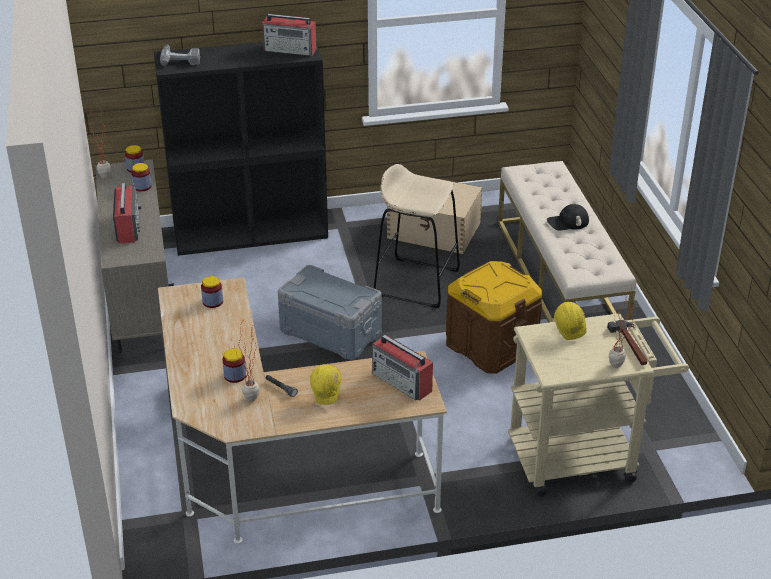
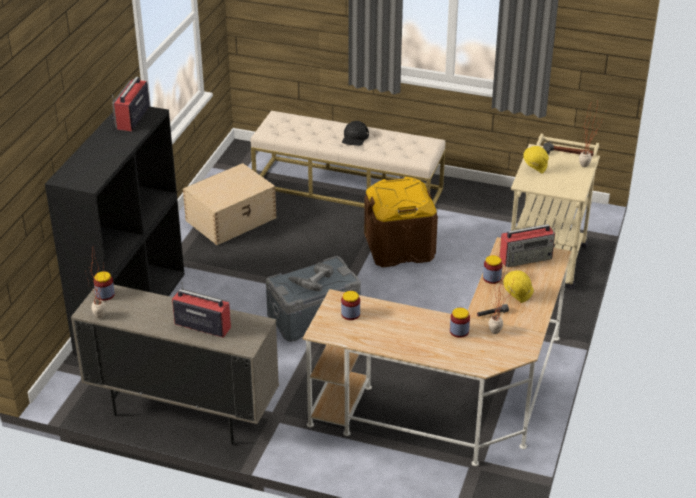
camera: 60 degrees left, 0 degrees up
jar [131,163,152,191] -> jar moved to [483,255,502,284]
power drill [160,44,200,66] -> power drill moved to [289,262,333,291]
radio [262,14,316,56] -> radio turned 150 degrees clockwise [112,77,150,131]
beige stool [374,164,460,308] -> none

